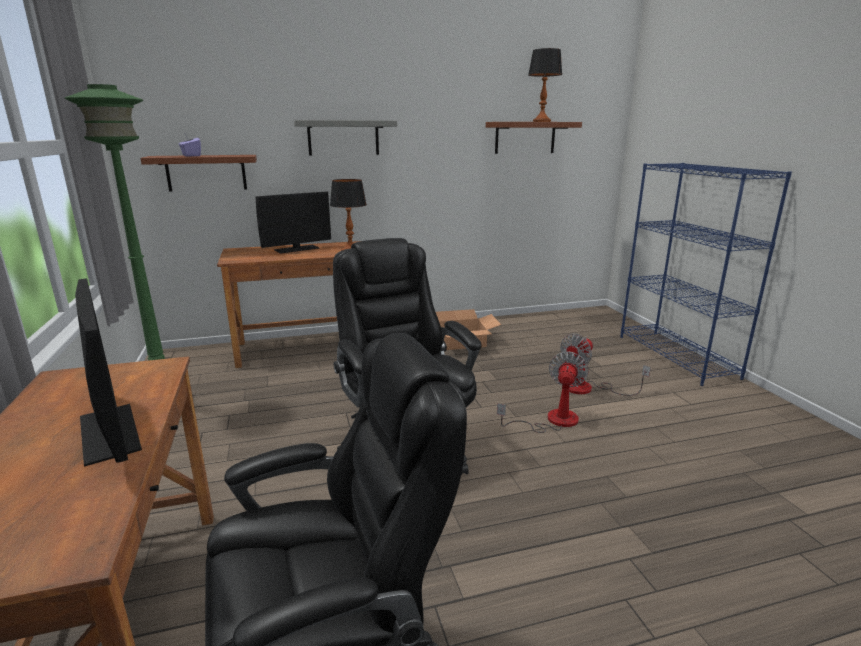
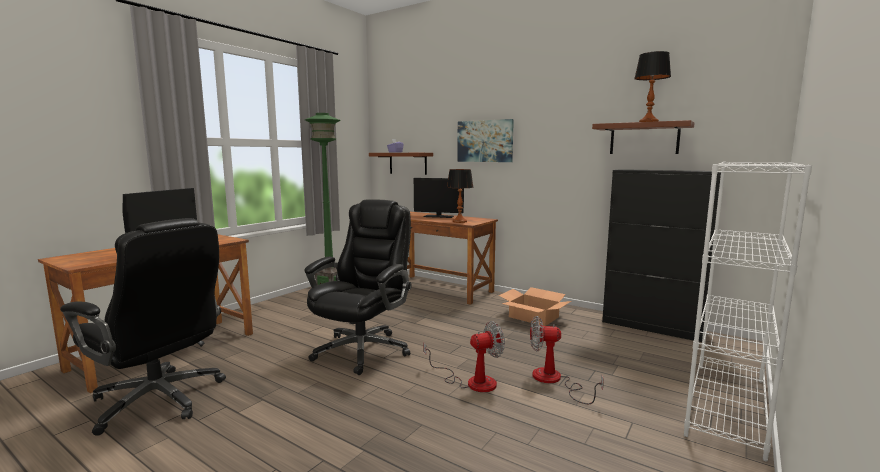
camera: 50 degrees right, 10 degrees down
grey shelf [294,120,397,156] -> picture [457,119,514,162]
blue bookcase [620,163,792,386] -> white bookcase [684,161,812,462]
none -> black cabinet [602,169,721,342]

